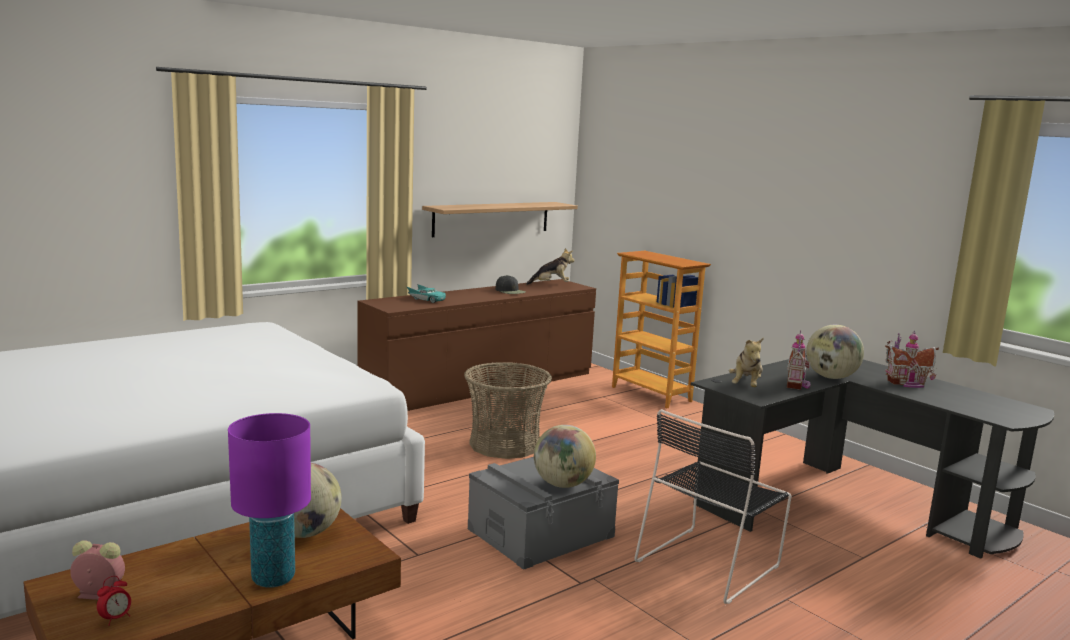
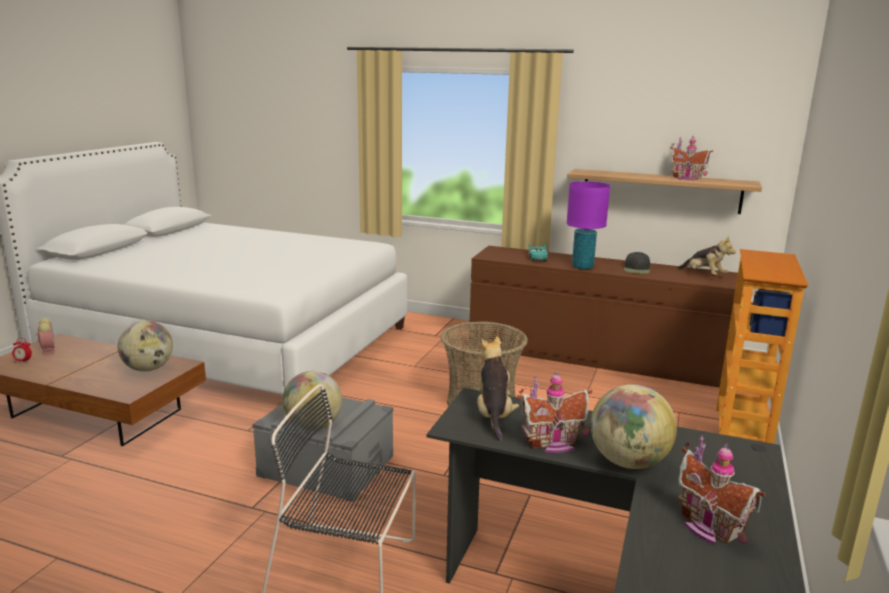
camera: 60 degrees right, 5 degrees up
purple table lamp [228,413,311,588] -> purple table lamp moved to [567,181,610,269]
plush toy [729,337,764,387] -> plush toy turned 105 degrees clockwise [477,336,519,441]
none -> toy house [670,136,713,180]

